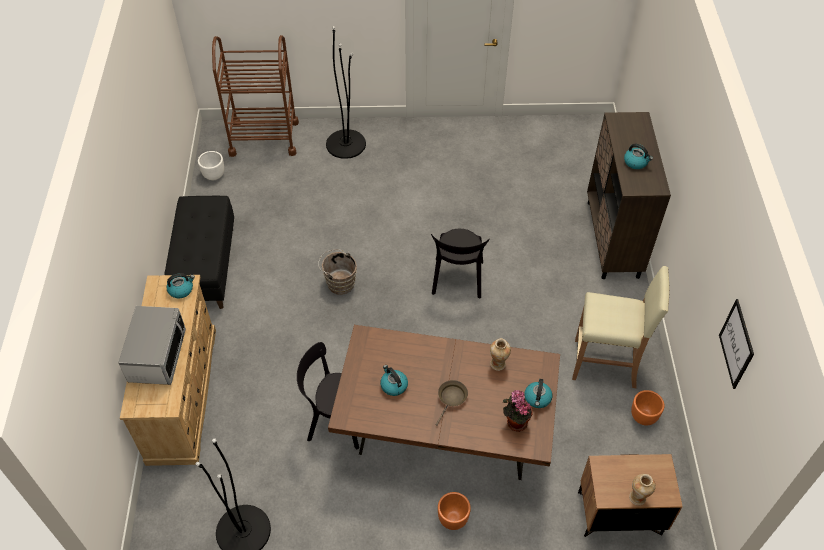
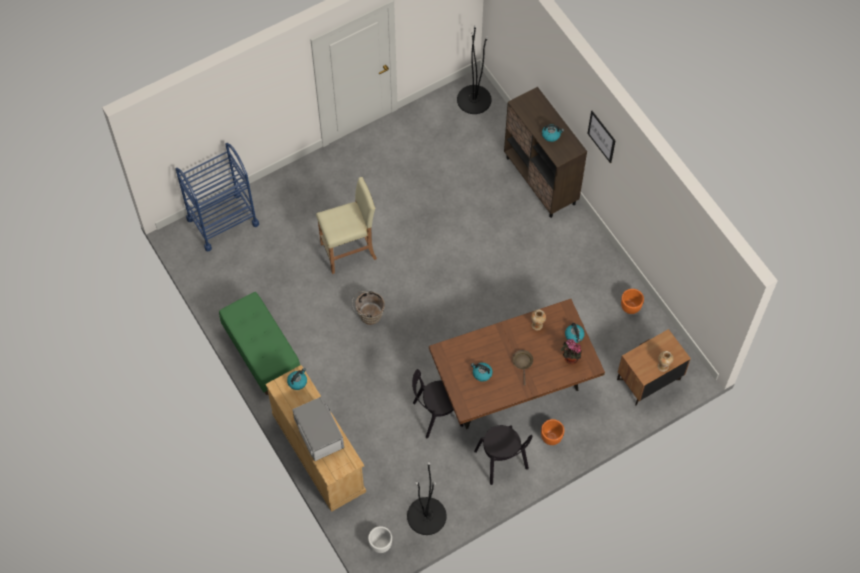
camera: 30 degrees left, 10 degrees up
black bench [164,196,234,309] -> green bench [219,292,300,395]
white planter [198,151,224,180] -> white planter moved to [368,526,392,553]
brown cart [212,35,299,157] -> blue cart [176,143,259,252]
black floor lamp [326,26,366,159] -> black floor lamp moved to [457,25,491,114]
black chair [431,229,490,298] -> black chair moved to [474,425,532,485]
beige stool [572,266,669,388] -> beige stool moved to [316,177,377,274]
picture [719,299,754,389] -> picture moved to [587,111,616,163]

